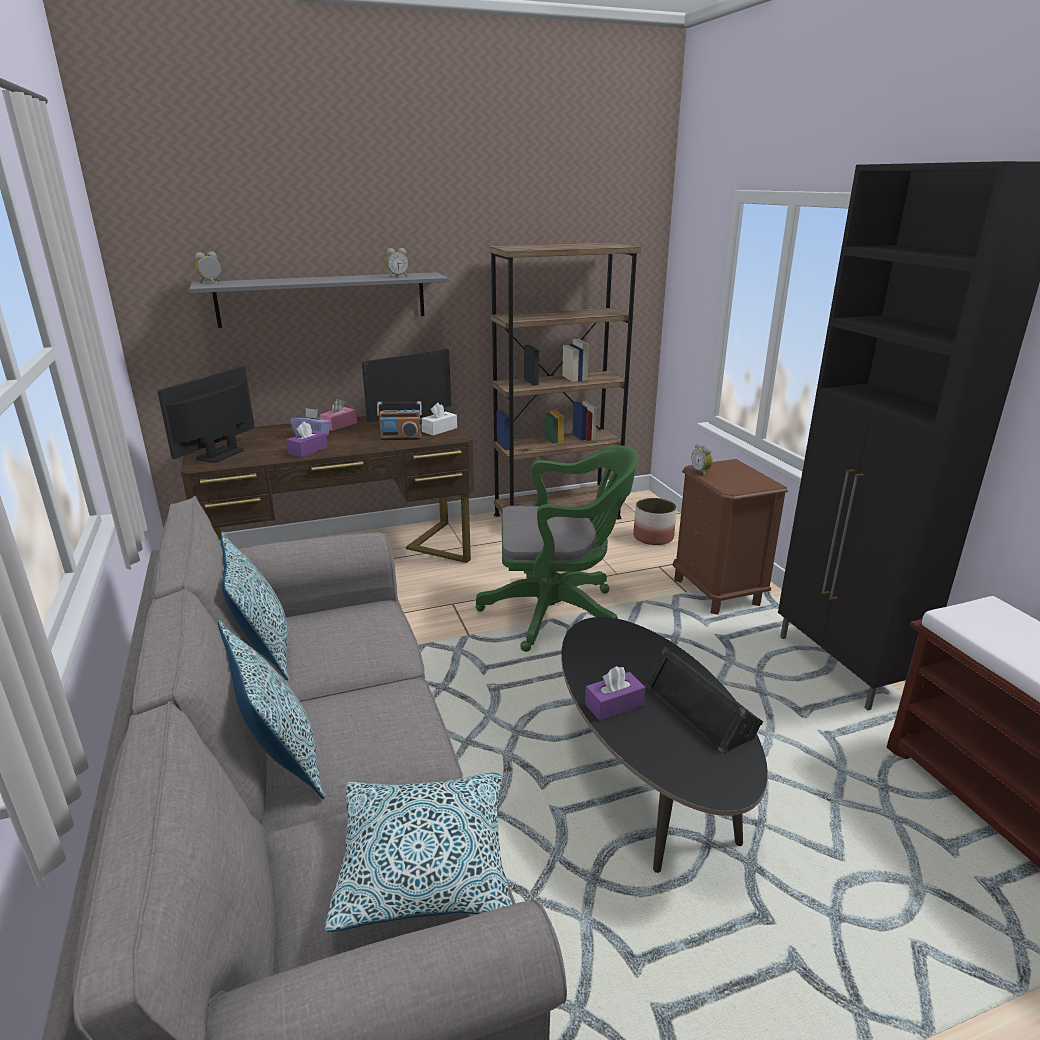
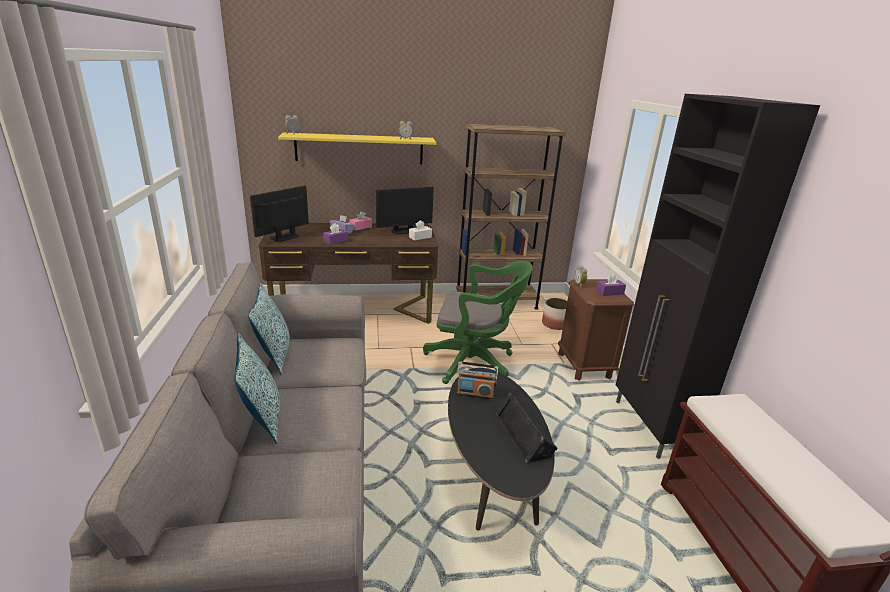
camera: 10 degrees right, 0 degrees up
grey shelf [189,272,449,328] -> yellow shelf [278,133,437,165]
pillow [325,771,512,932] -> none
radio [377,401,422,440] -> radio moved to [457,361,498,400]
purple tissue box [585,666,645,721] -> purple tissue box moved to [596,273,626,296]

